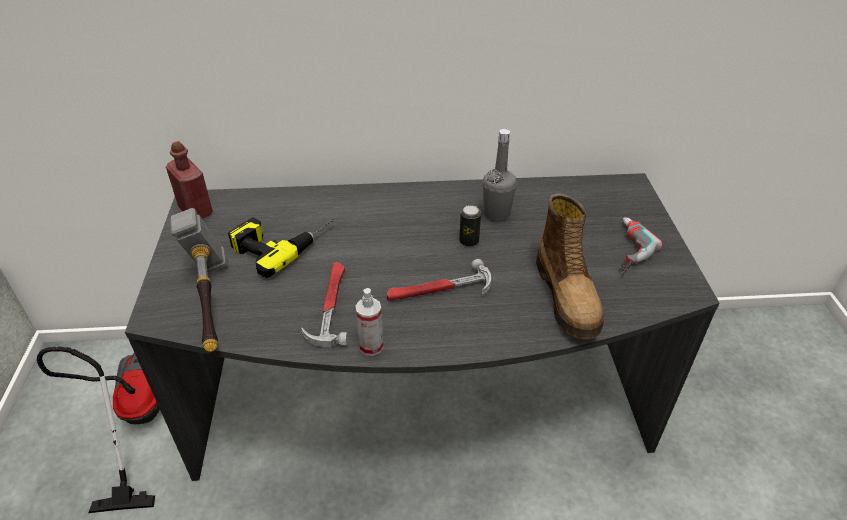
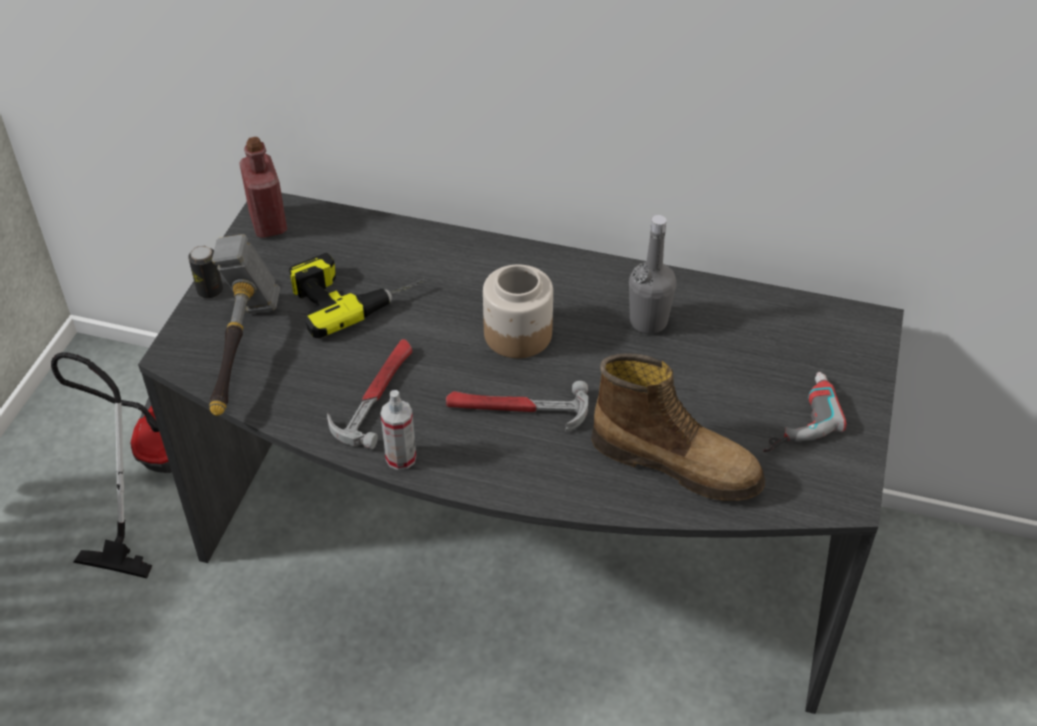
camera: 20 degrees right, 5 degrees up
can [459,205,481,247] -> can moved to [188,246,223,299]
boot [536,193,604,339] -> boot turned 75 degrees counterclockwise [591,353,765,501]
none -> jar [483,264,553,358]

